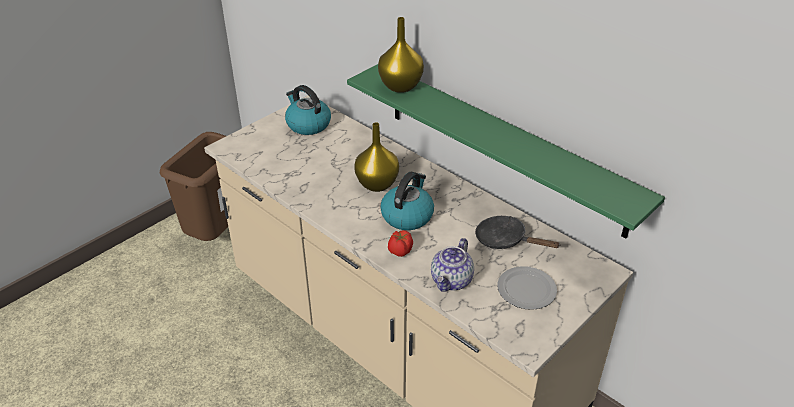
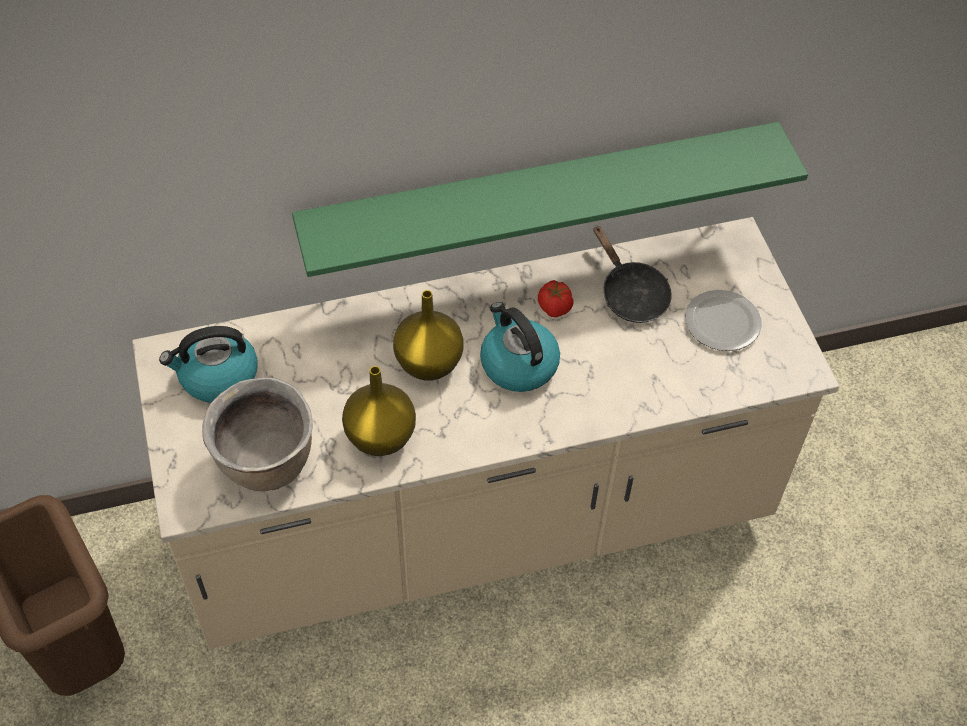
camera: 60 degrees left, 15 degrees up
yellow vase [378,17,424,93] -> yellow vase moved to [342,366,416,456]
tomato [388,230,413,257] -> tomato moved to [538,280,574,317]
teapot [431,238,474,291] -> none
black frying pan [475,216,561,249] -> black frying pan turned 90 degrees counterclockwise [593,225,672,323]
none -> brown cooking pot [202,378,312,491]

